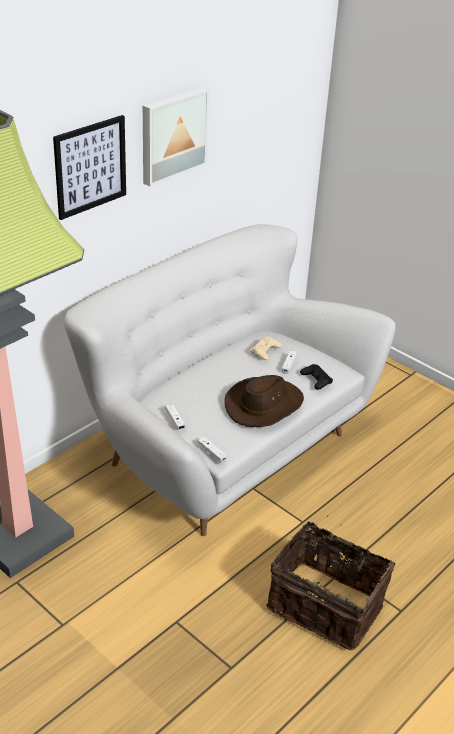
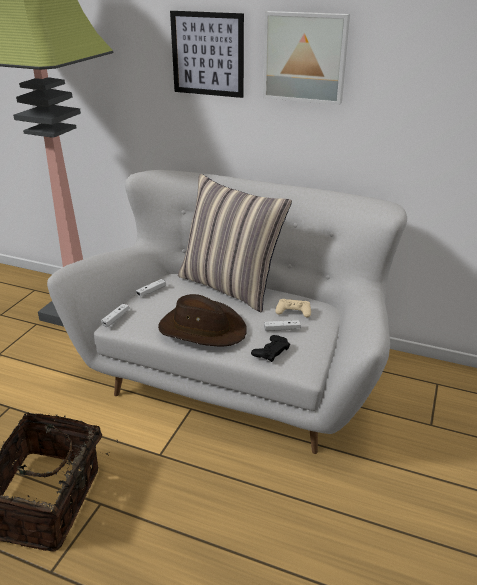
camera: 70 degrees right, 5 degrees down
none -> pillow [178,174,292,312]

